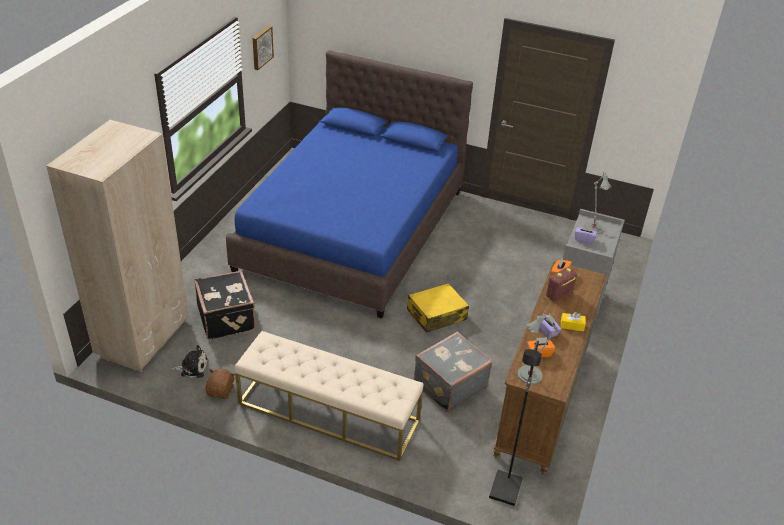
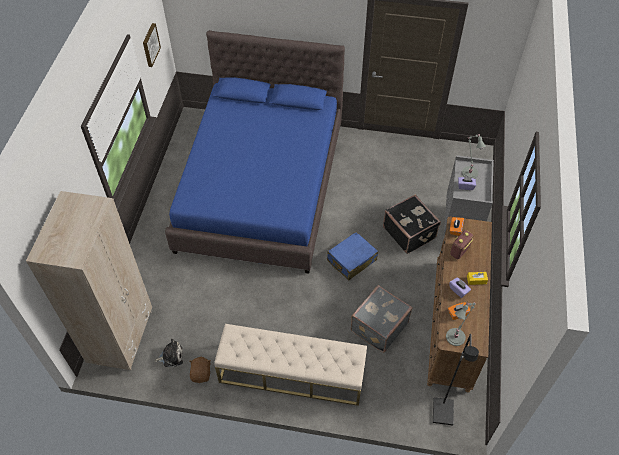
camera: 10 degrees left, 15 degrees up
black suitcase [194,271,256,340] -> black suitcase moved to [383,194,441,254]
yellow suitcase [407,283,469,333] -> blue suitcase [327,232,378,280]

